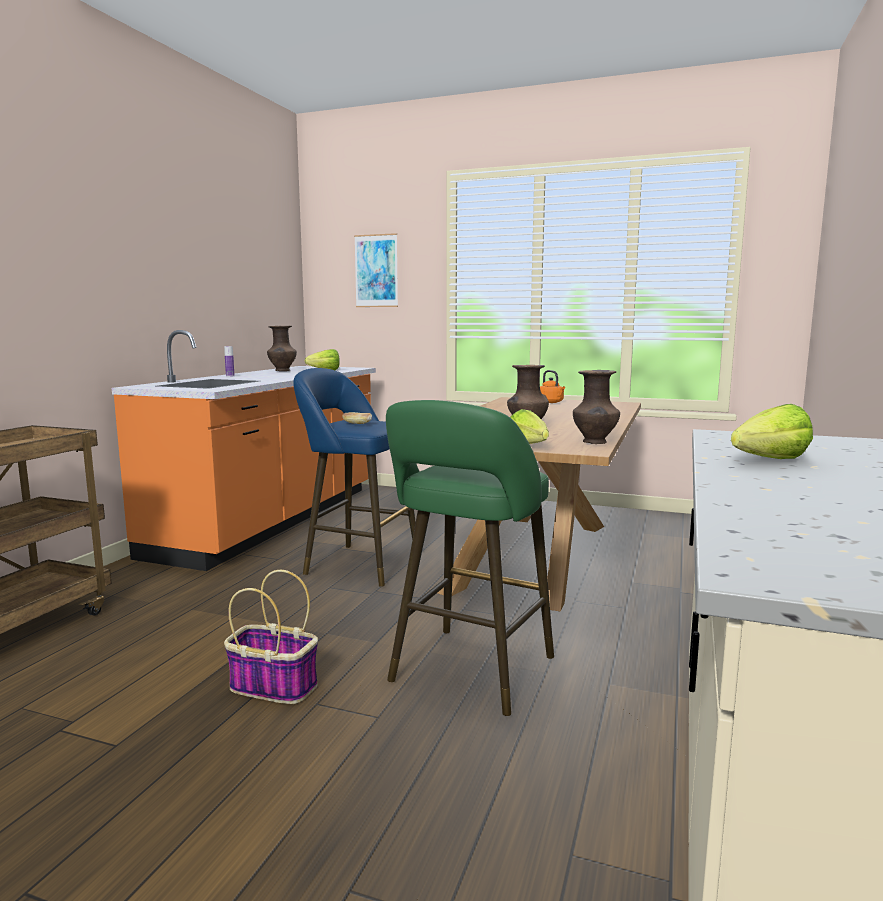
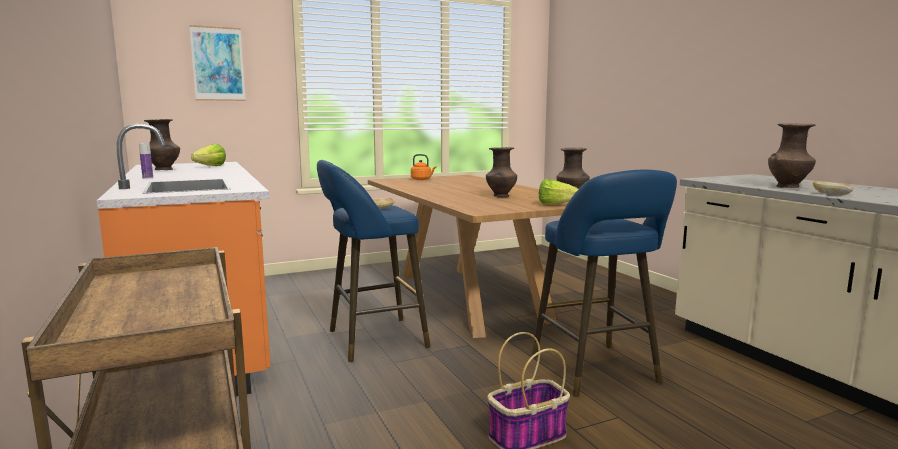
camera: 45 degrees left, 0 degrees up
green stool [386,400,554,716] -> blue stool [531,170,677,397]
lettuce [731,404,813,459] -> brown vase [768,123,816,188]
none -> bread [813,181,854,195]

